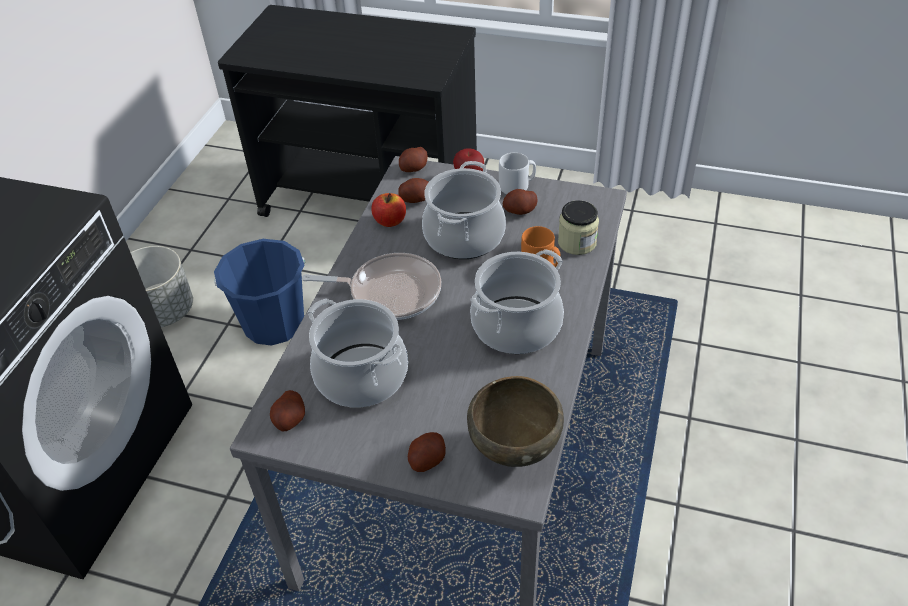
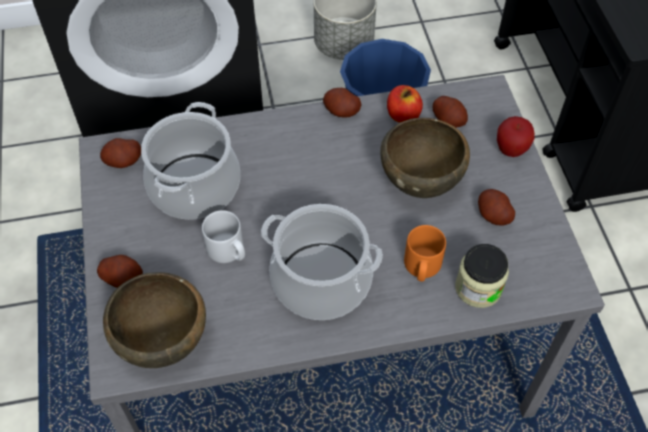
camera: 60 degrees right, 10 degrees up
frying pan [302,253,441,320] -> none
potato [399,147,428,172] -> potato moved to [323,88,361,118]
cooking pot [422,161,506,259] -> brown bowl [380,118,470,198]
grey mug [499,152,536,194] -> grey mug moved to [202,210,245,263]

